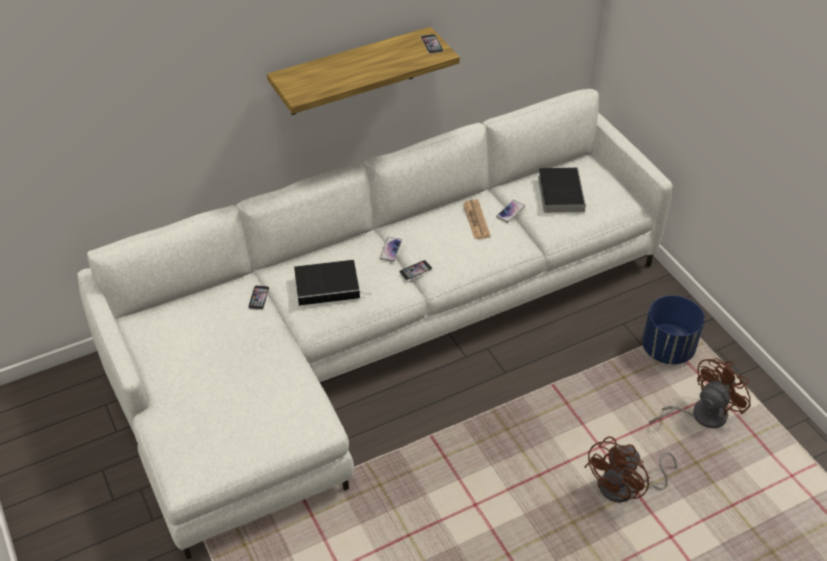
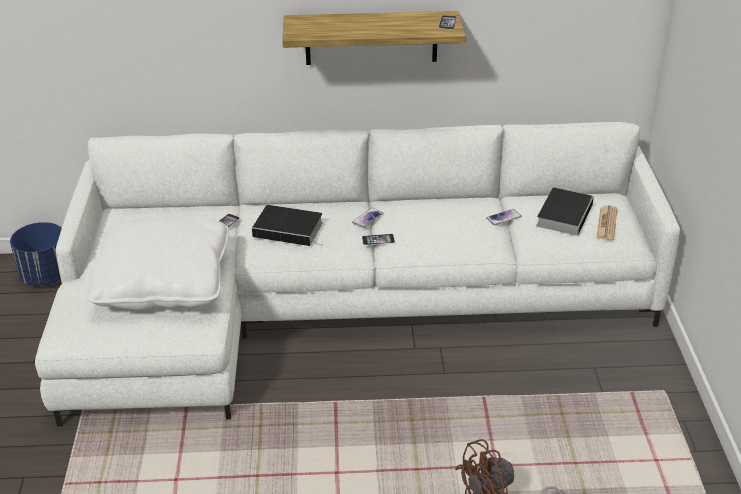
camera: 25 degrees right, 10 degrees down
newspaper [463,199,491,239] -> newspaper moved to [596,205,617,240]
blue planter [642,295,705,364] -> blue planter moved to [10,222,62,286]
brown fan [649,358,751,428] -> none
none -> white pillow [86,218,229,310]

